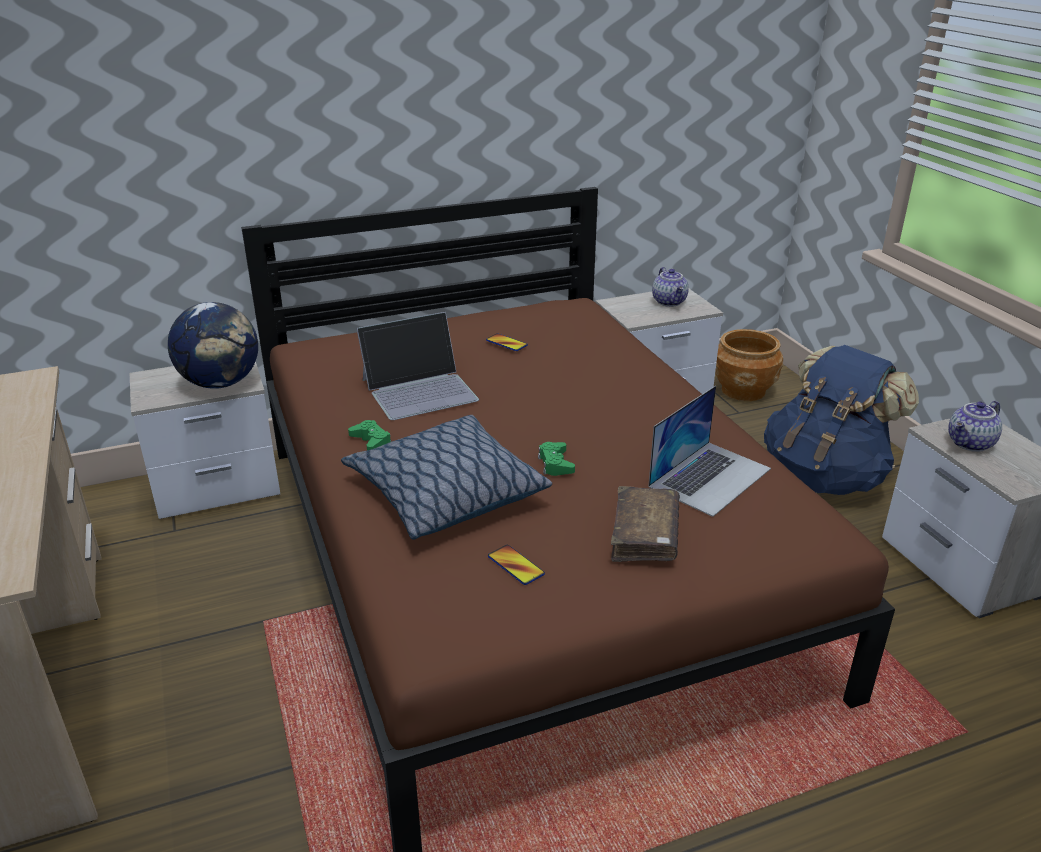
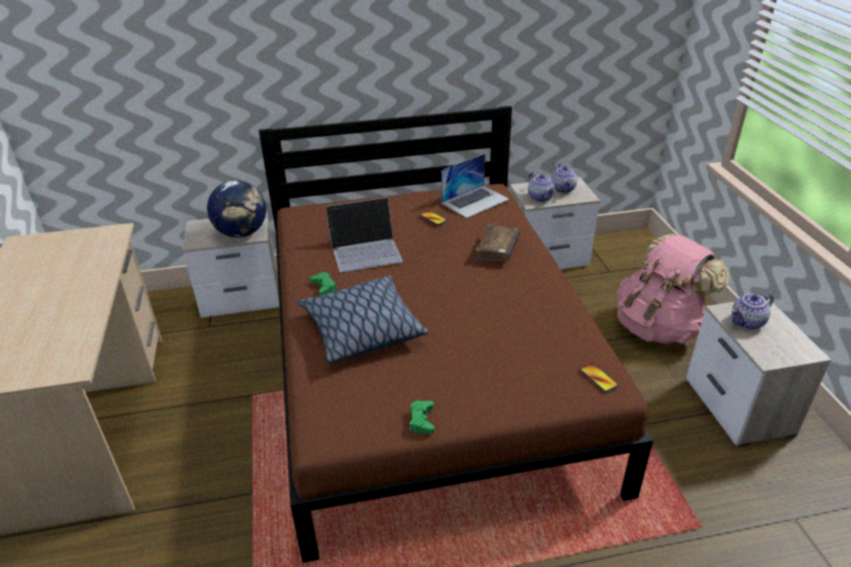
camera: 10 degrees right, 5 degrees up
phone [488,545,545,585] -> phone moved to [580,363,619,392]
green game controller [538,442,575,476] -> green game controller moved to [410,401,435,434]
brown book [611,486,680,562] -> brown book moved to [475,224,520,262]
laptop [648,385,771,517] -> laptop moved to [441,154,510,218]
brown planter [715,329,783,401] -> none
blue backpack [764,345,919,495] -> pink backpack [617,234,729,344]
none -> teapot [528,172,555,202]

